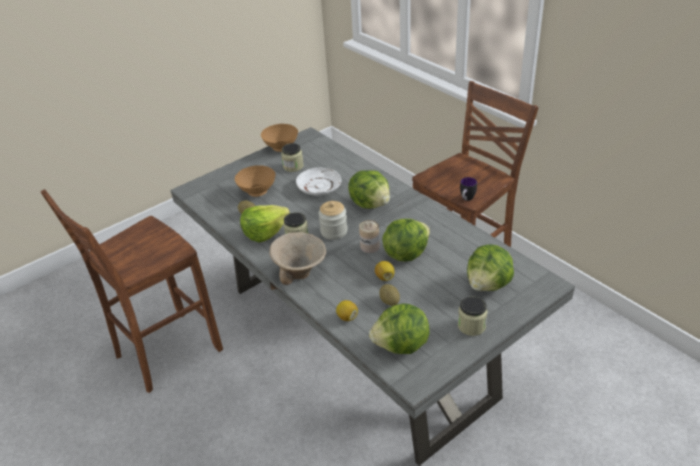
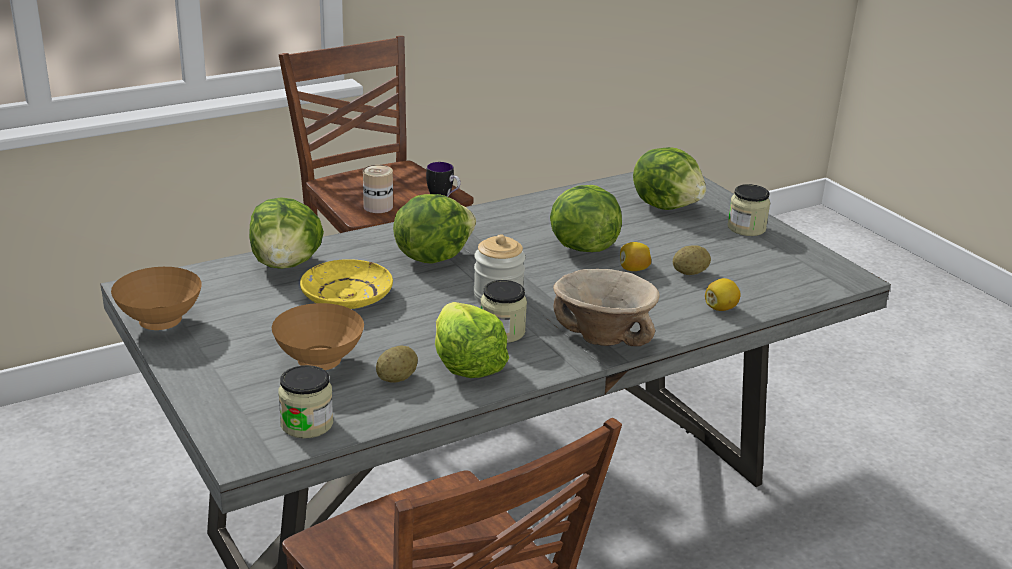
camera: 85 degrees left, 10 degrees down
jar [281,143,304,172] -> jar moved to [278,365,333,438]
white plate [296,168,341,195] -> yellow plate [300,259,393,309]
can [359,220,380,253] -> can moved to [363,165,393,213]
lettuce [369,303,429,354] -> lettuce moved to [249,198,324,269]

